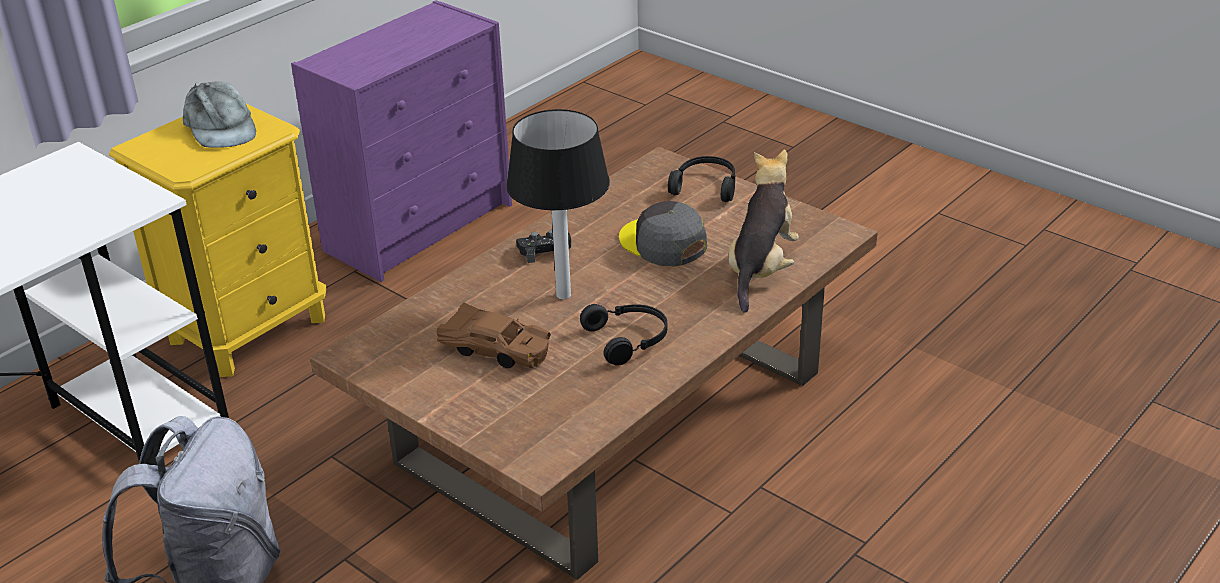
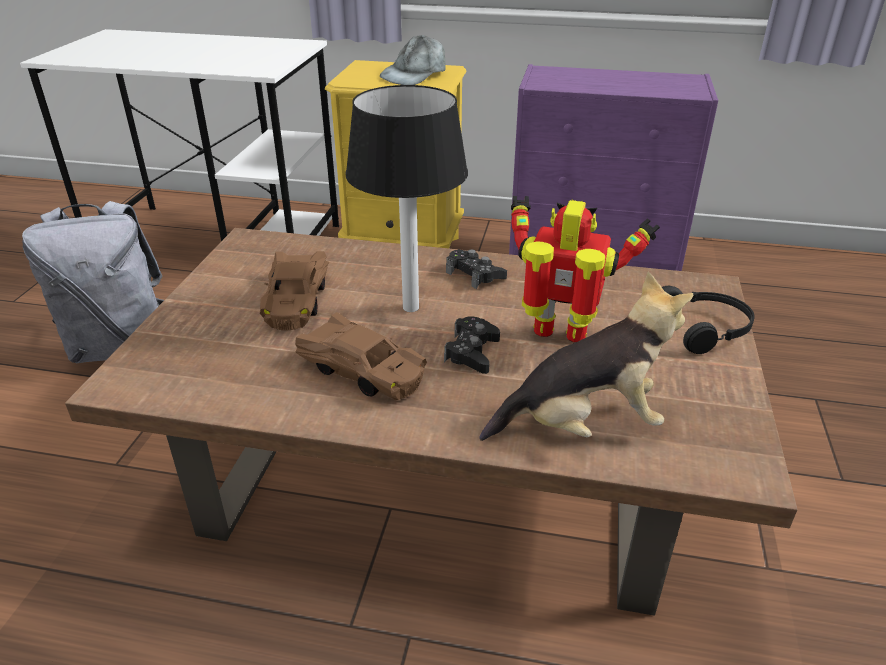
camera: 60 degrees right, 0 degrees up
black headphones [580,304,667,366] -> brown toy car [295,312,427,400]
grey cap [619,201,707,267] -> toy robot [511,196,660,342]
none -> black game controller [444,316,500,374]

